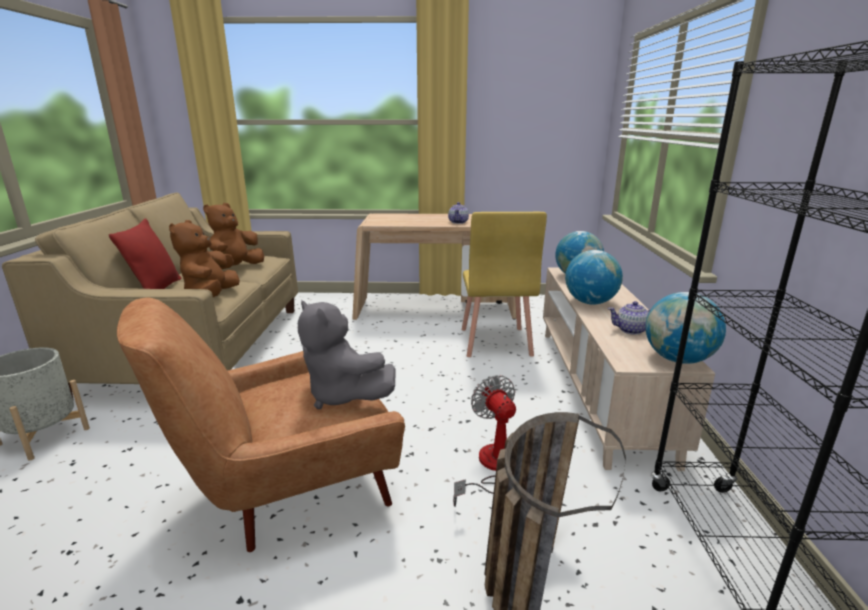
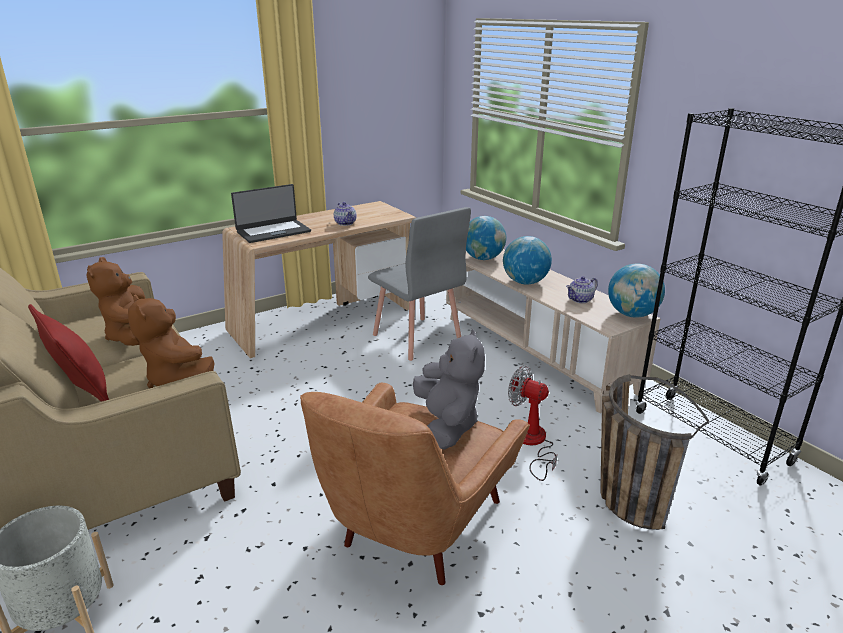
camera: 35 degrees left, 5 degrees up
grey plush toy [298,300,395,409] -> grey plush toy turned 105 degrees counterclockwise [413,329,485,450]
yellow chair [462,212,547,357] -> grey chair [368,207,471,361]
none -> laptop [231,184,311,243]

